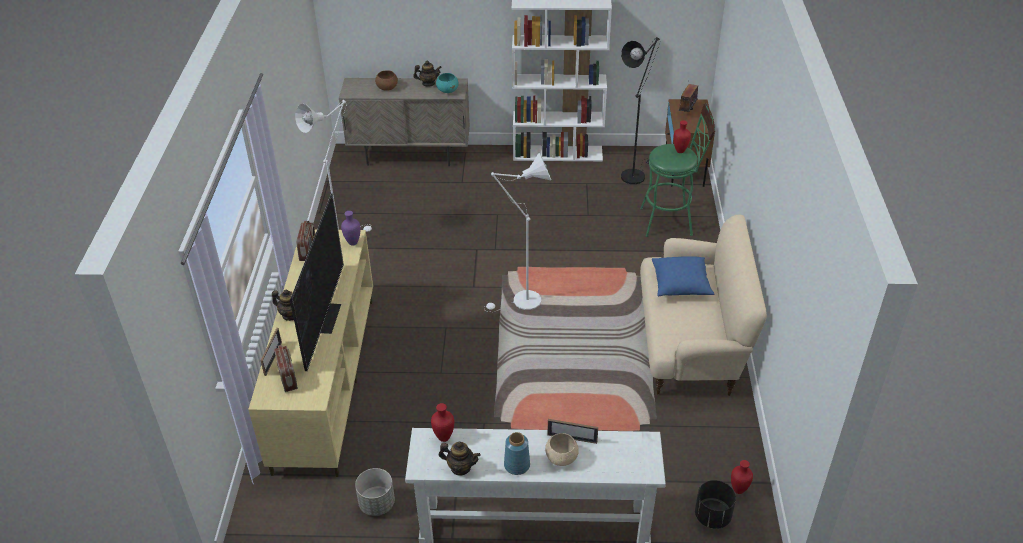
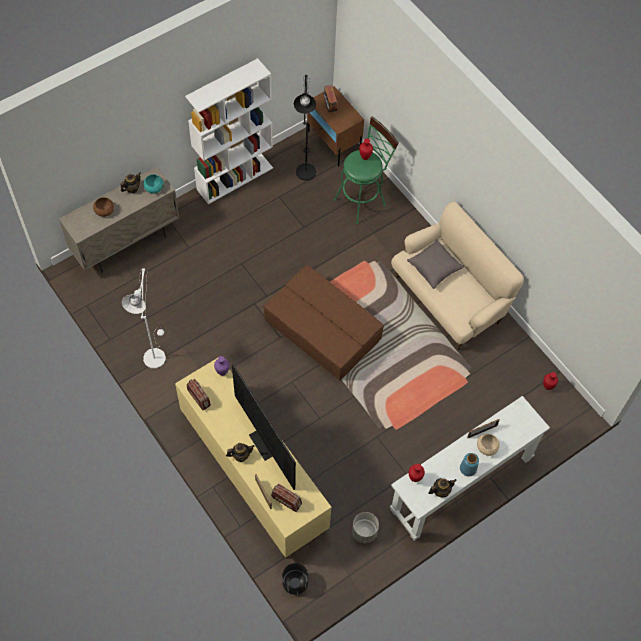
camera: 40 degrees left, 20 degrees up
white floor lamp [484,152,551,312] -> brown ottoman [263,265,384,380]
blue pillow [652,256,714,296] -> grey pillow [407,239,464,289]
black planter [695,480,736,529] -> black planter moved to [282,563,309,595]

